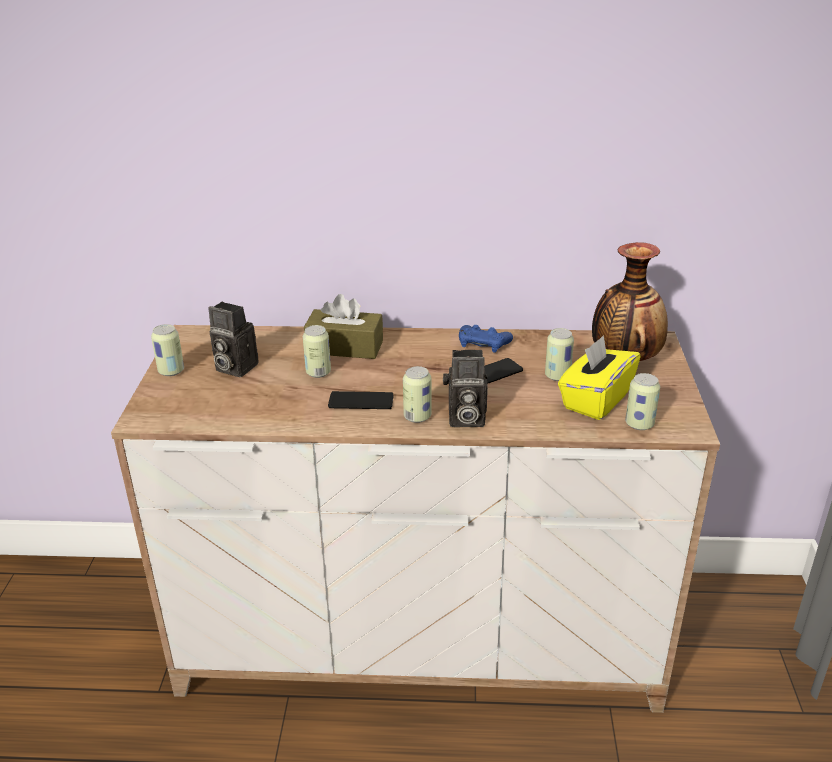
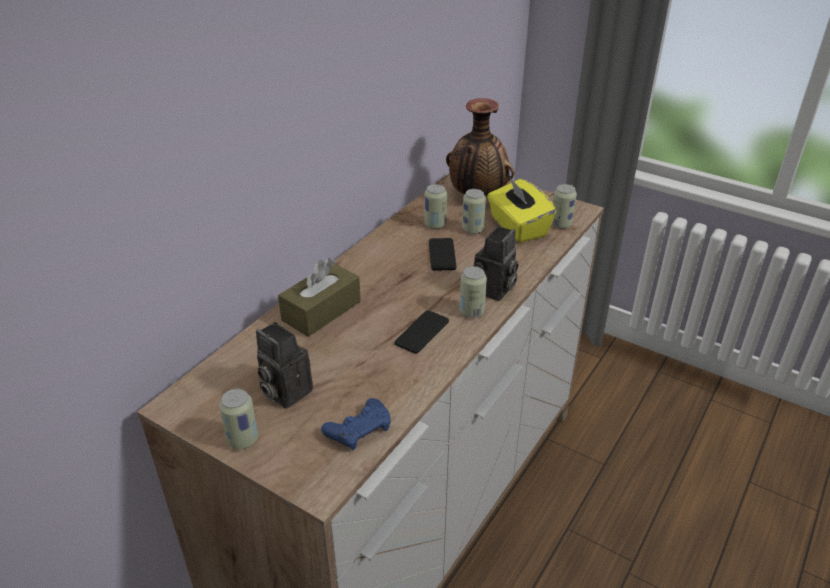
camera: 60 degrees left, 5 degrees up
camera [208,302,259,377] -> camera turned 75 degrees clockwise [256,322,313,409]
can [303,325,331,378] -> can moved to [424,184,447,229]
blue game controller [459,325,513,353] -> blue game controller moved to [321,398,391,450]

